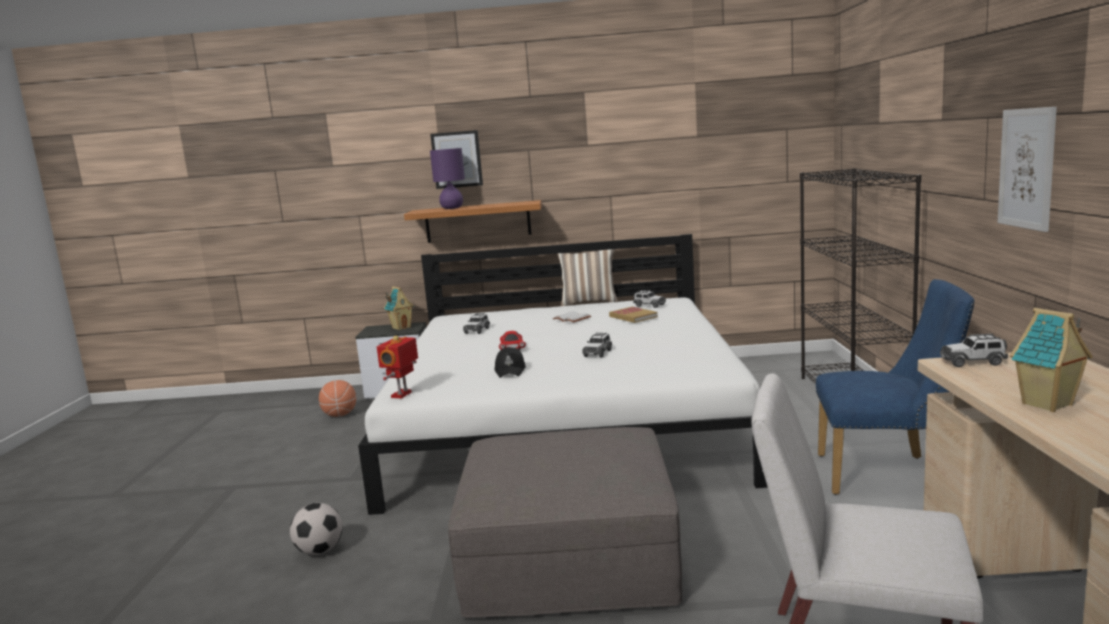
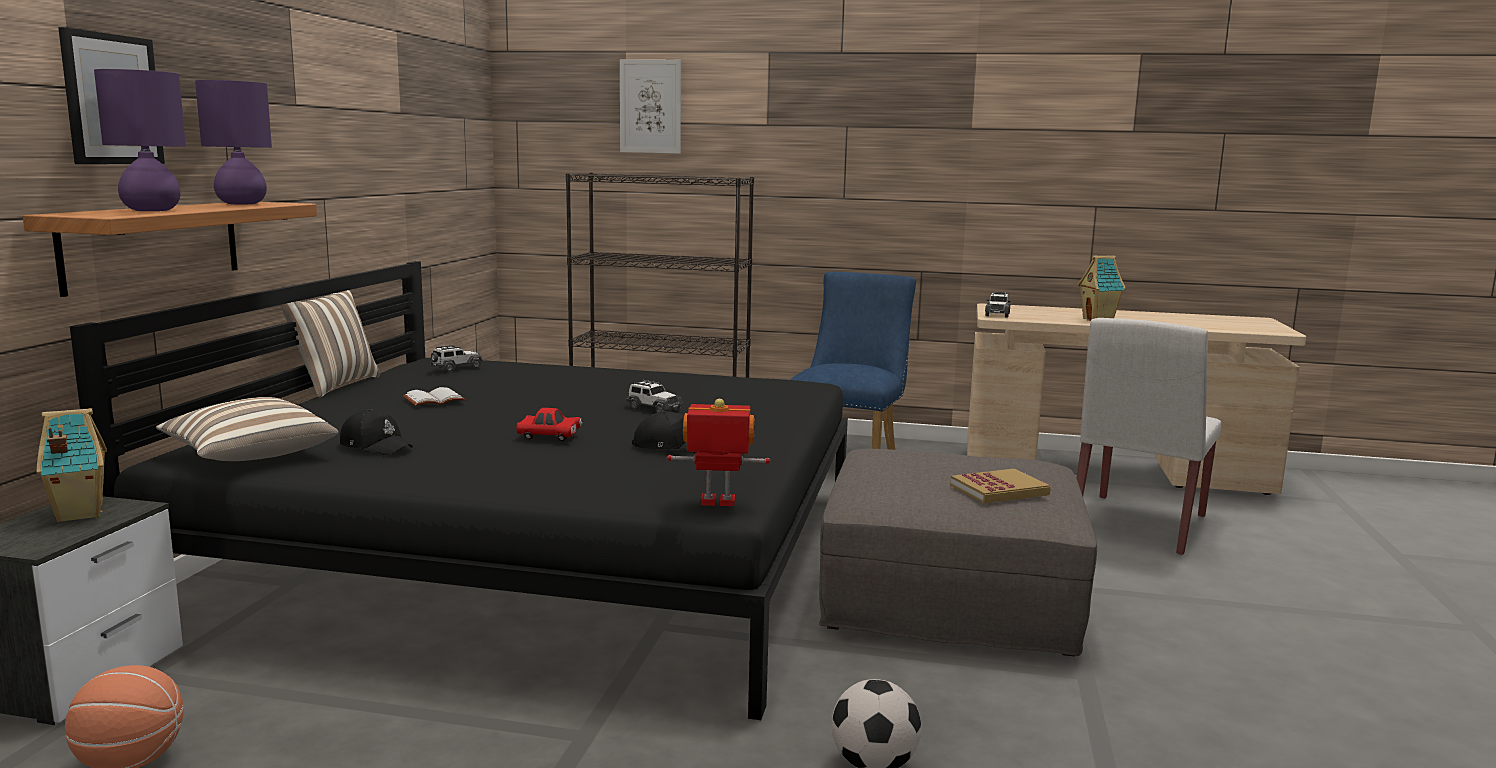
camera: 80 degrees left, 0 degrees up
white bed [358,234,768,515] -> black bed [70,261,848,720]
toy robot [377,336,418,399] -> toy robot turned 150 degrees clockwise [667,399,770,506]
toy car [463,313,490,334] -> black cap [340,409,413,455]
book [609,307,658,323] -> book moved to [950,469,1051,503]
picture [998,107,1057,232] -> picture moved to [620,59,681,154]
none -> pillow [156,397,338,461]
none -> purple table lamp [195,80,272,204]

